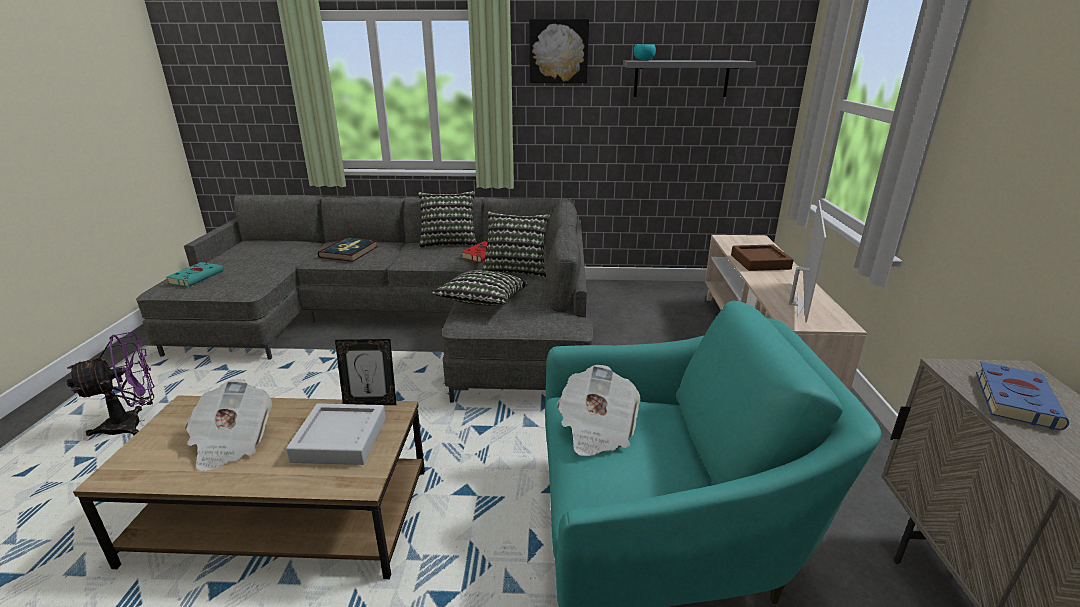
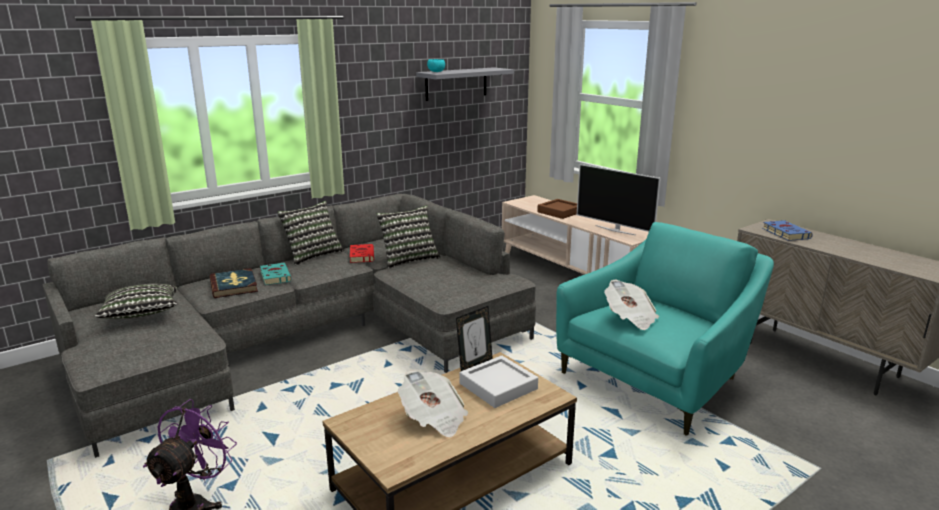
camera: 40 degrees left, 5 degrees down
turquoise book [166,262,223,287] -> turquoise book moved to [260,263,292,285]
pillow [432,270,528,306] -> pillow moved to [95,284,178,319]
picture [529,19,589,83] -> none
television [789,200,826,323] -> television turned 150 degrees clockwise [577,164,661,235]

